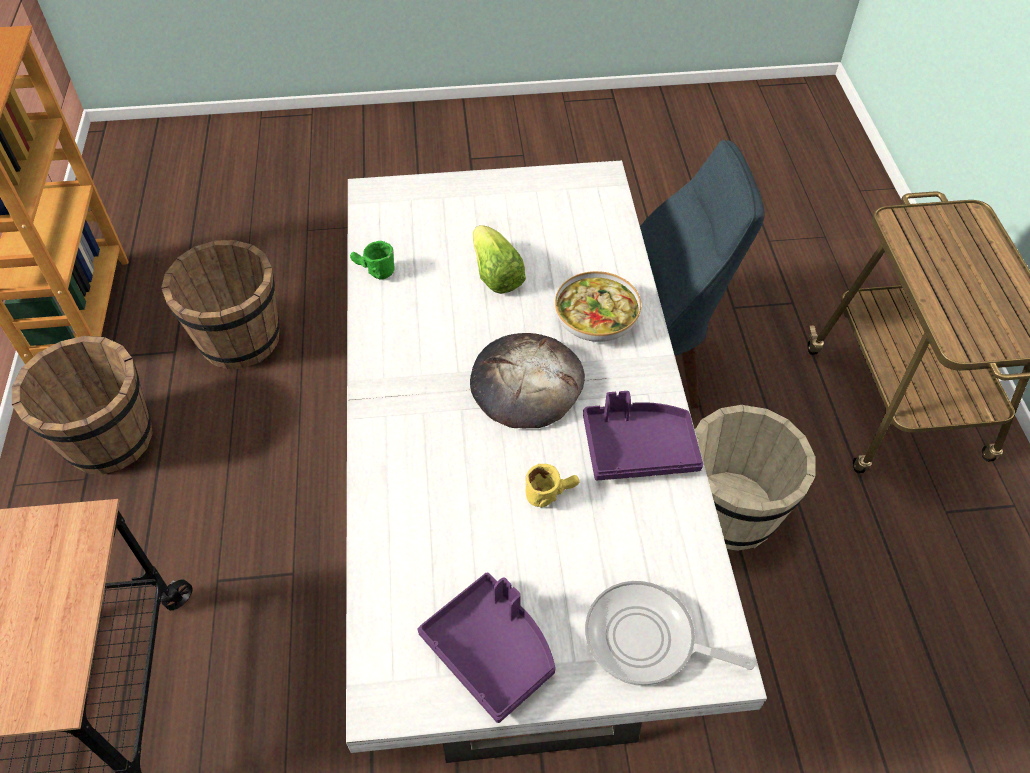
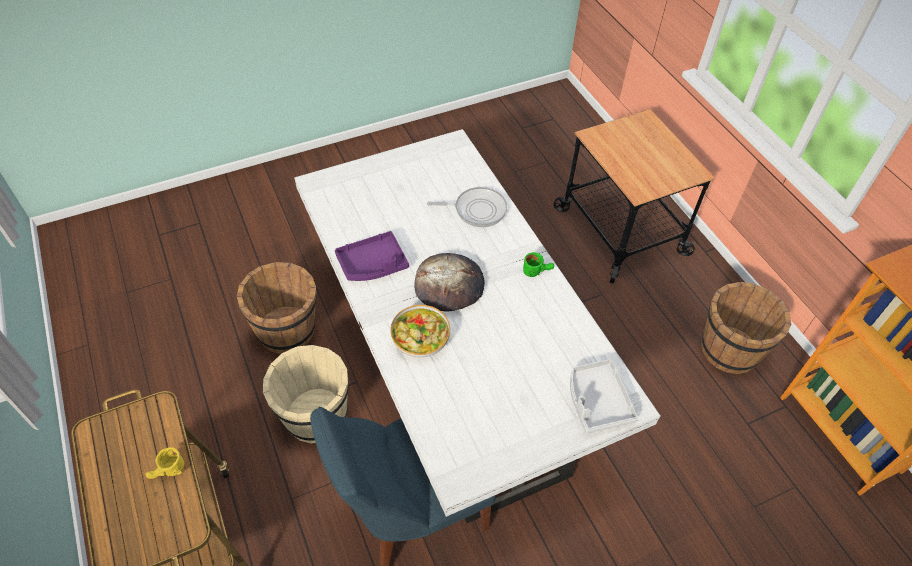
camera: 160 degrees right, 0 degrees up
brown bucket [161,240,280,369] -> brown bucket moved to [237,262,317,353]
green mug [350,241,395,280] -> green mug moved to [523,252,554,277]
purple tray [418,573,556,723] -> none
lettuce [473,225,526,294] -> none
yellow mug [525,464,580,508] -> yellow mug moved to [145,447,185,479]
frying pan [585,581,755,686] -> frying pan moved to [427,187,507,227]
none -> grey tray [570,359,638,434]

